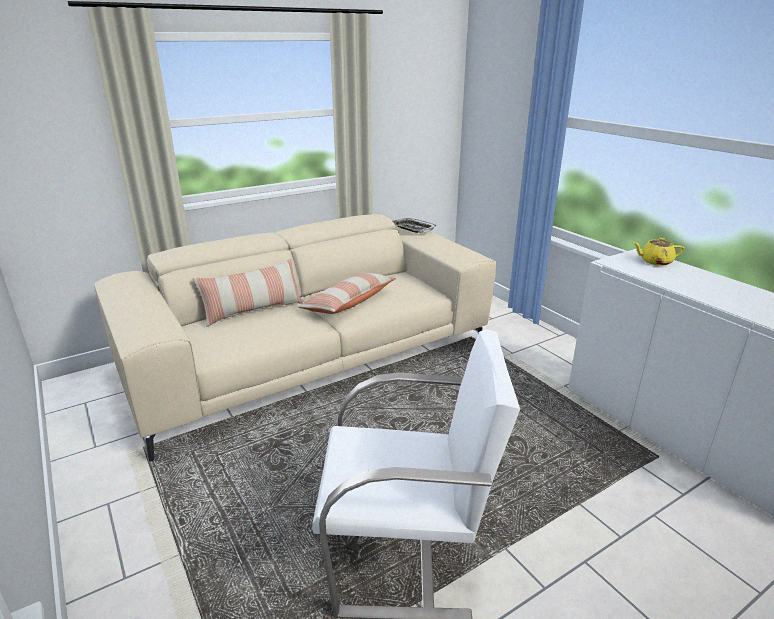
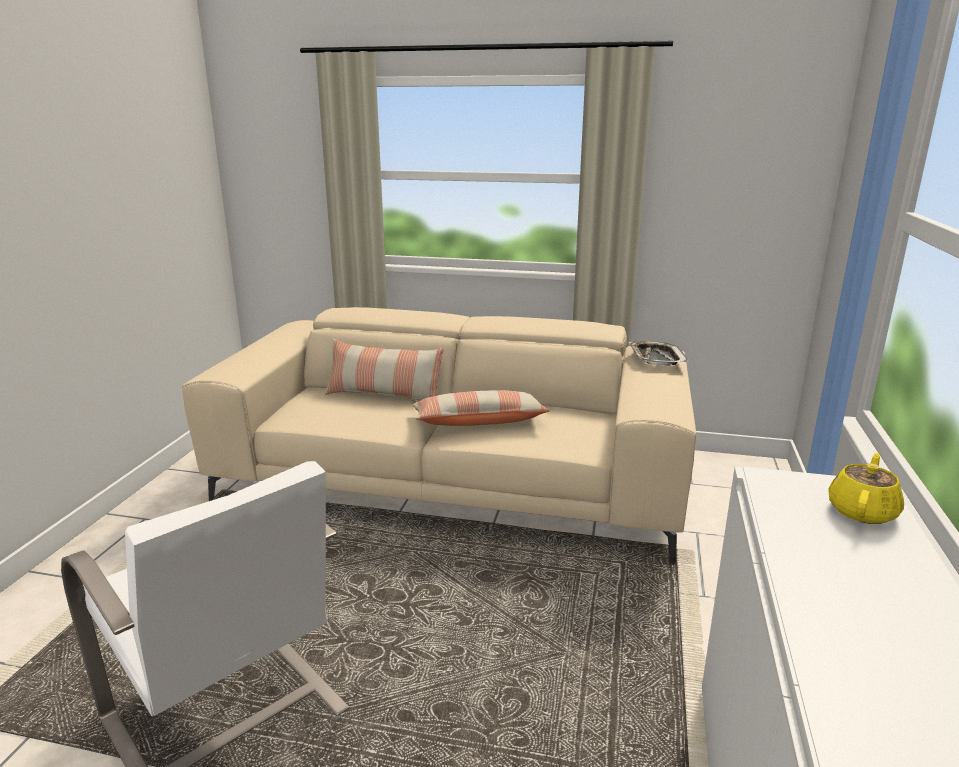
camera: 45 degrees right, 5 degrees down
yellow teapot [633,238,684,266] -> yellow teapot turned 75 degrees clockwise [828,453,904,524]

